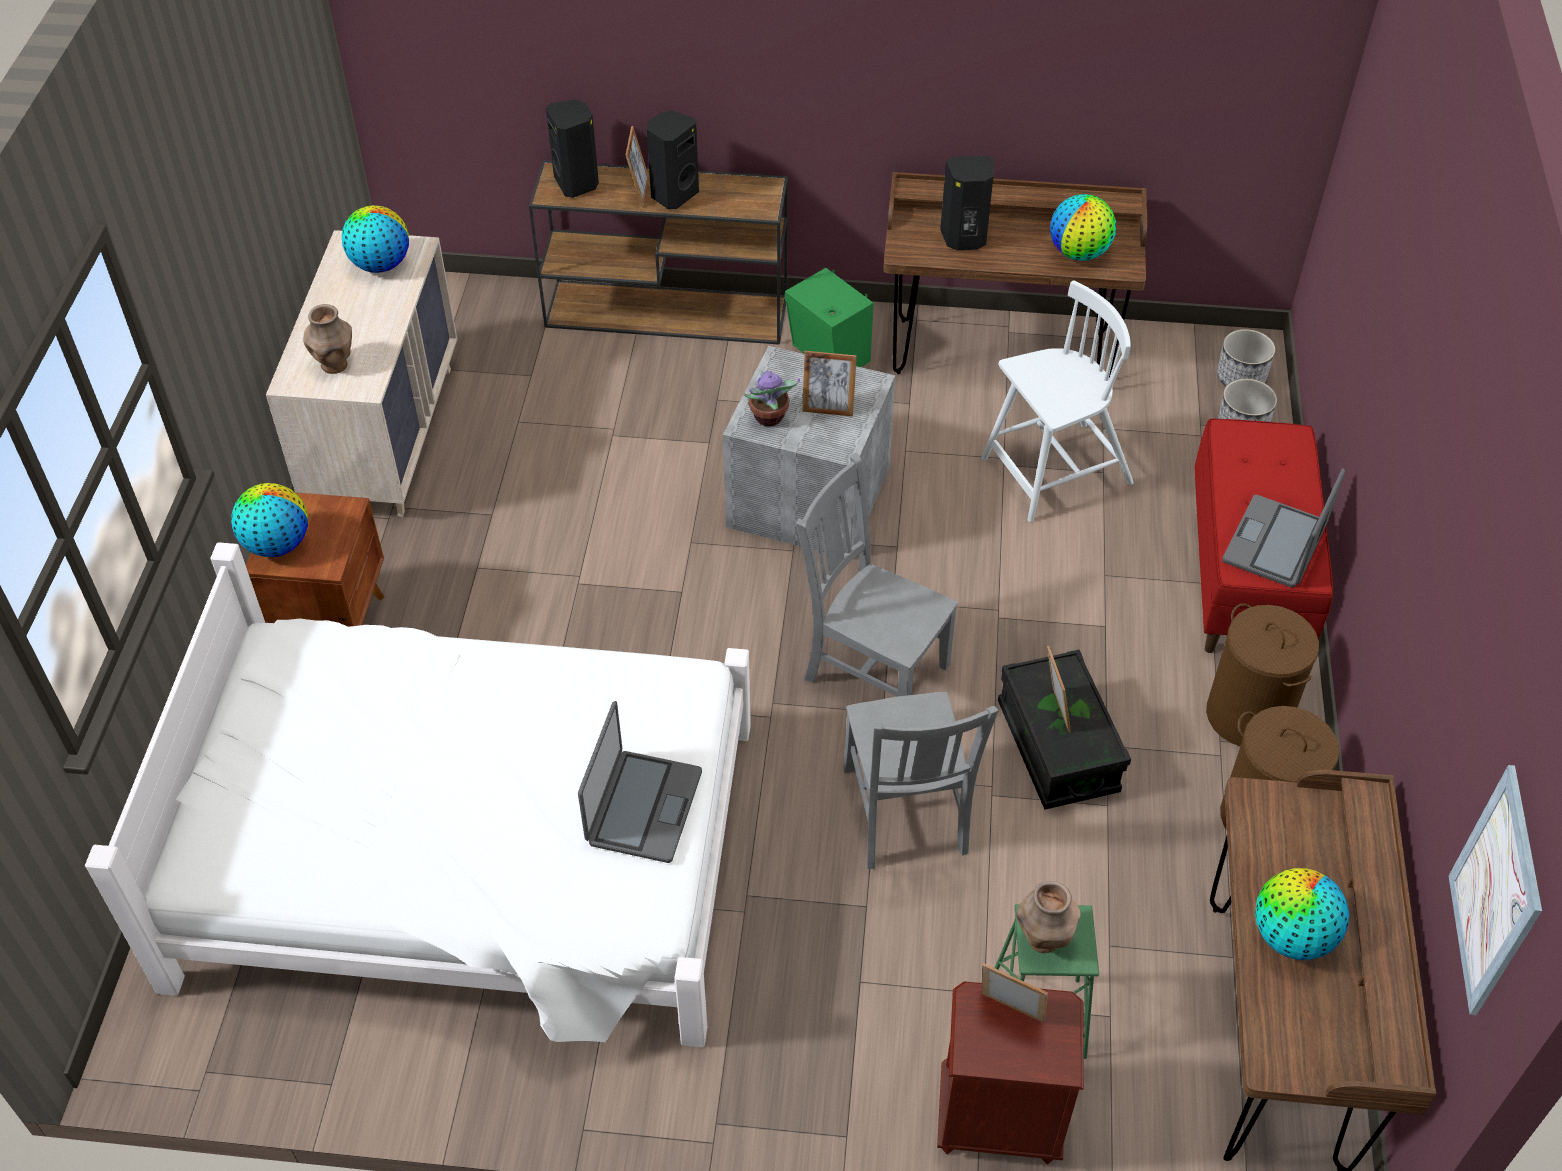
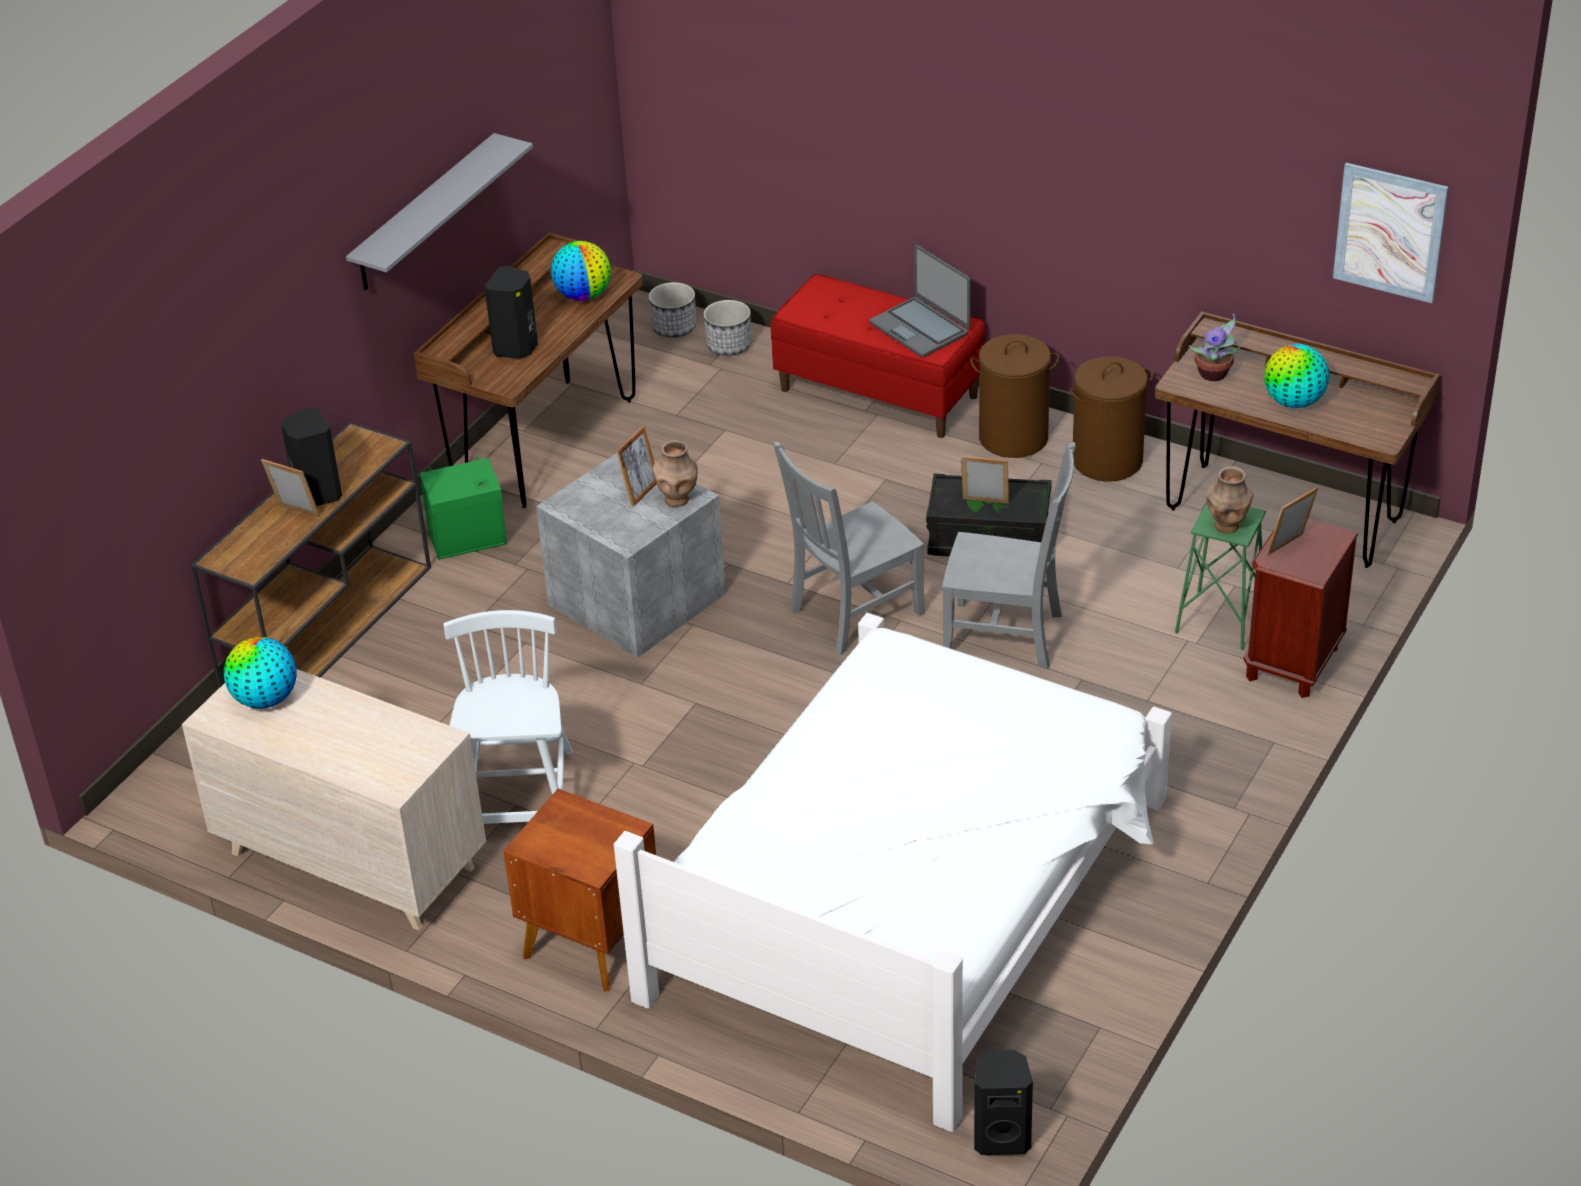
camera: 65 degrees left, 10 degrees down
globe [231,483,308,557] -> none
brown vase [303,304,352,374] -> brown vase moved to [653,440,698,507]
black speaker [546,100,599,198] -> black speaker moved to [974,1050,1033,1155]
laptop [578,701,702,863] -> none
potted plant [743,371,800,427] -> potted plant moved to [1189,314,1241,381]
white chair [981,280,1134,522] -> white chair moved to [443,610,573,824]
none -> grey shelf [346,133,533,290]

